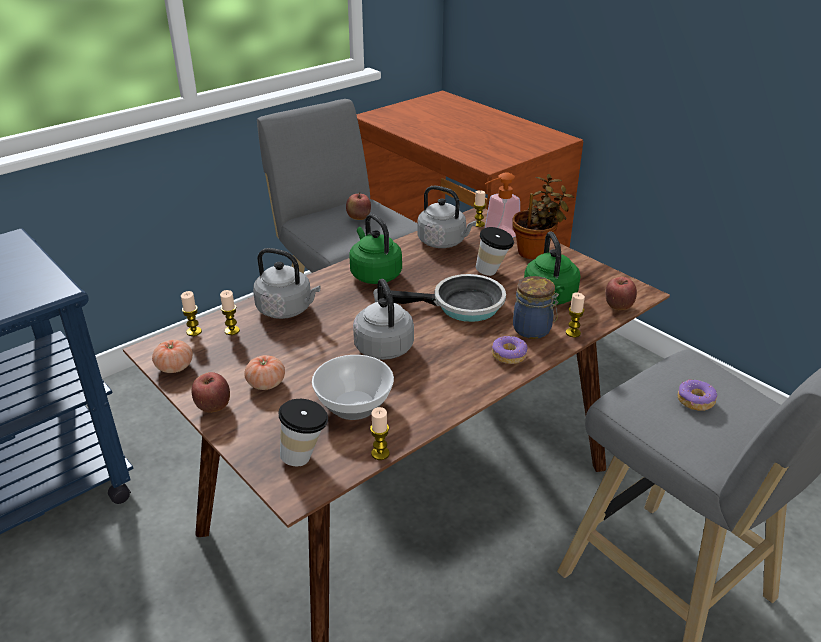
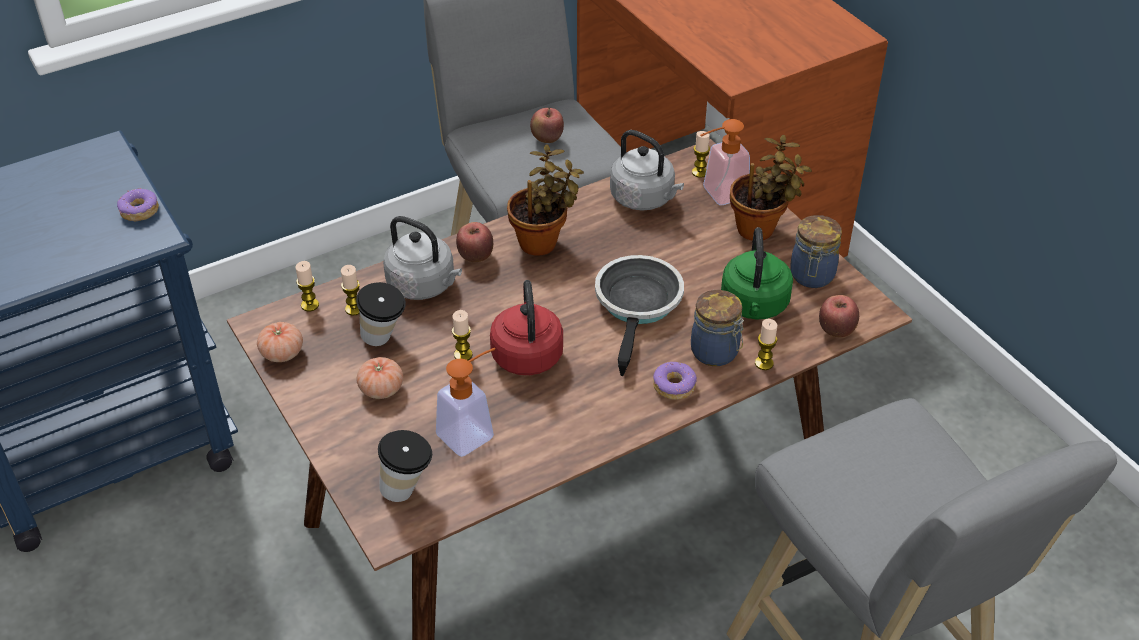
camera: 10 degrees right, 10 degrees up
apple [191,372,230,413] -> apple moved to [456,222,493,262]
bowl [312,355,394,420] -> soap dispenser [436,348,495,457]
green kettle [349,214,402,284] -> potted plant [507,144,584,256]
grey kettle [353,279,414,360] -> red kettle [490,280,563,375]
candle [370,407,390,460] -> candle moved to [452,310,473,360]
frying pan [383,274,506,322] -> frying pan turned 90 degrees counterclockwise [595,255,684,376]
cup [476,227,514,276] -> cup moved to [356,282,406,346]
donut [678,379,717,411] -> donut moved to [117,188,159,221]
none -> jar [790,215,842,288]

